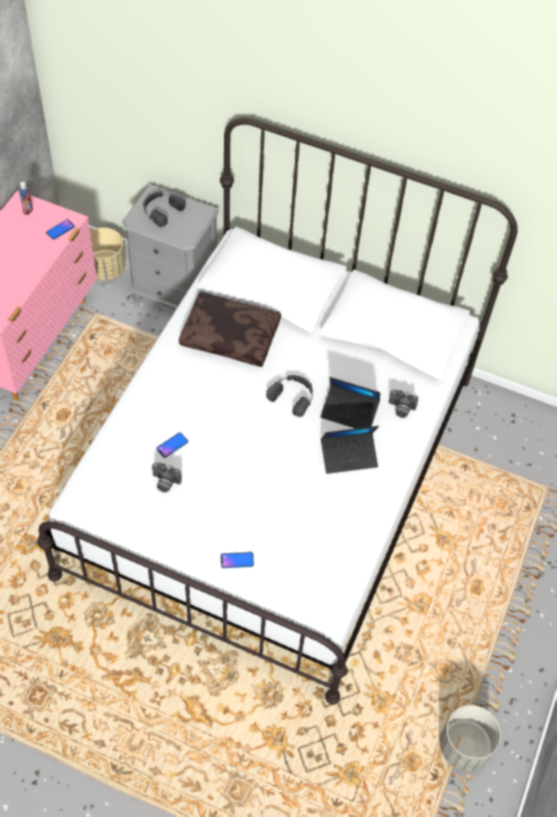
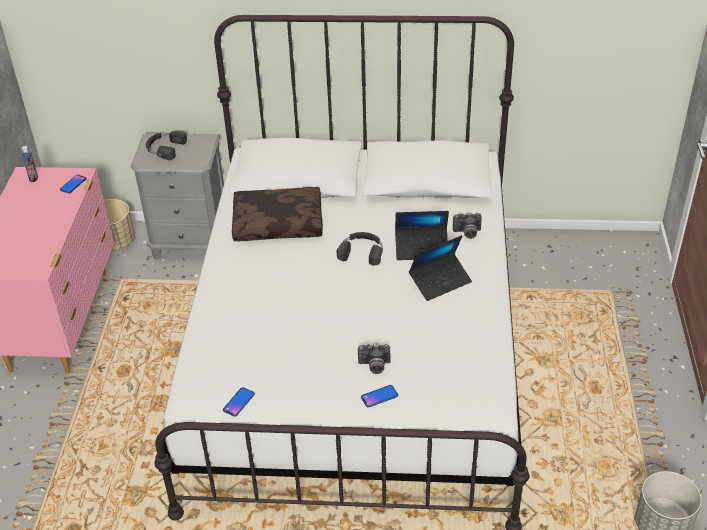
camera: 15 degrees left, 15 degrees down
camera [152,462,182,493] -> camera moved to [358,343,391,374]
phone [156,432,188,458] -> phone moved to [223,387,255,417]

